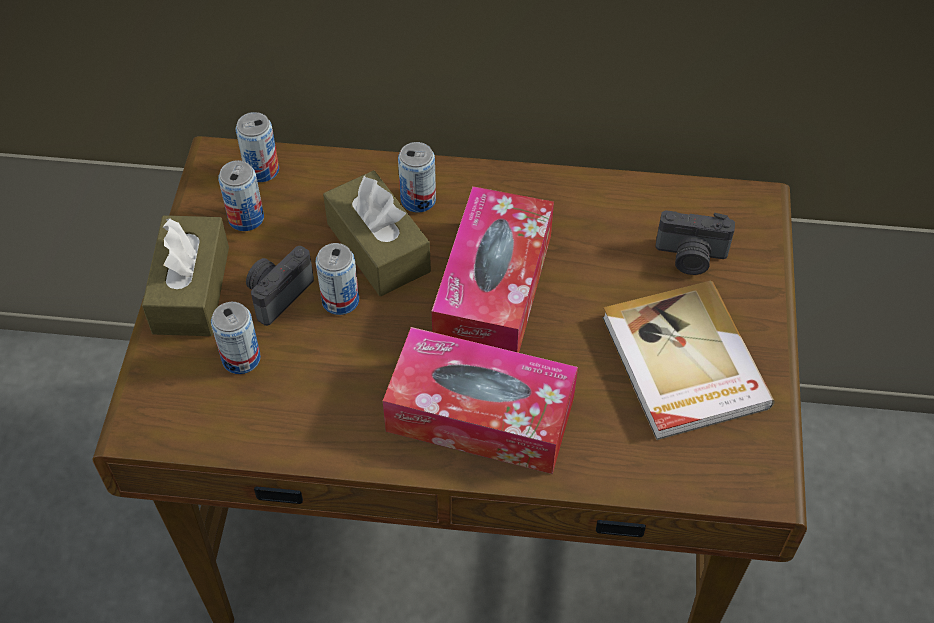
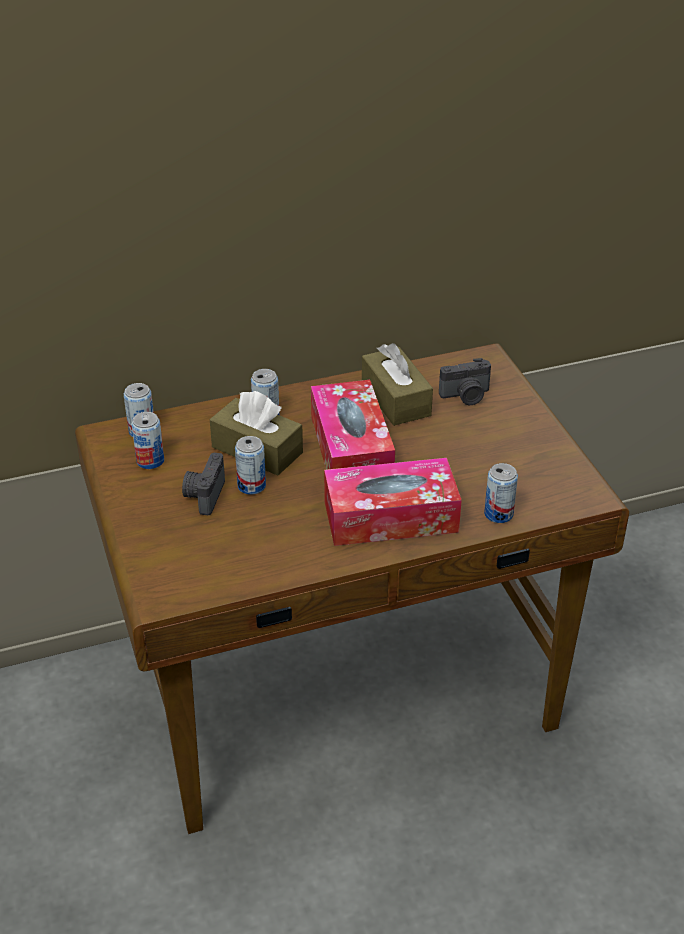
camera: 25 degrees left, 15 degrees down
brown tissue box [142,215,229,336] -> brown tissue box moved to [362,343,433,426]
can [211,302,261,374] -> can moved to [484,463,518,523]
book [602,281,775,440] -> none

